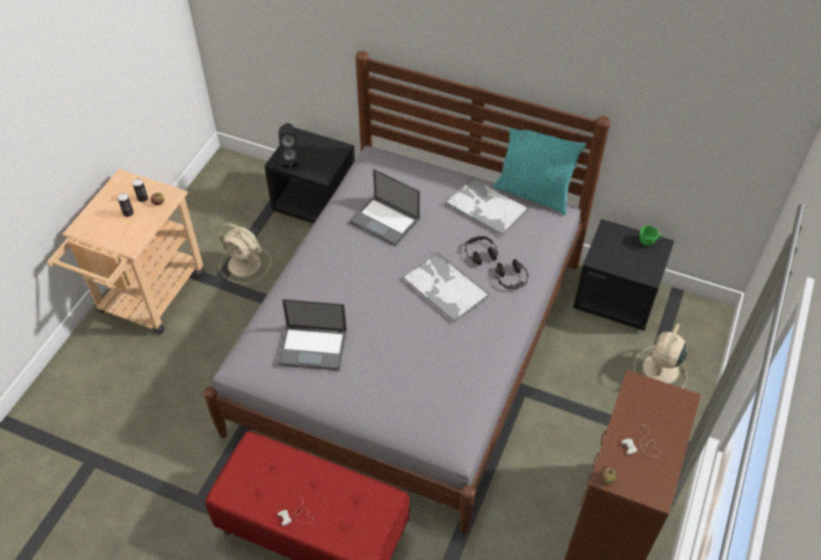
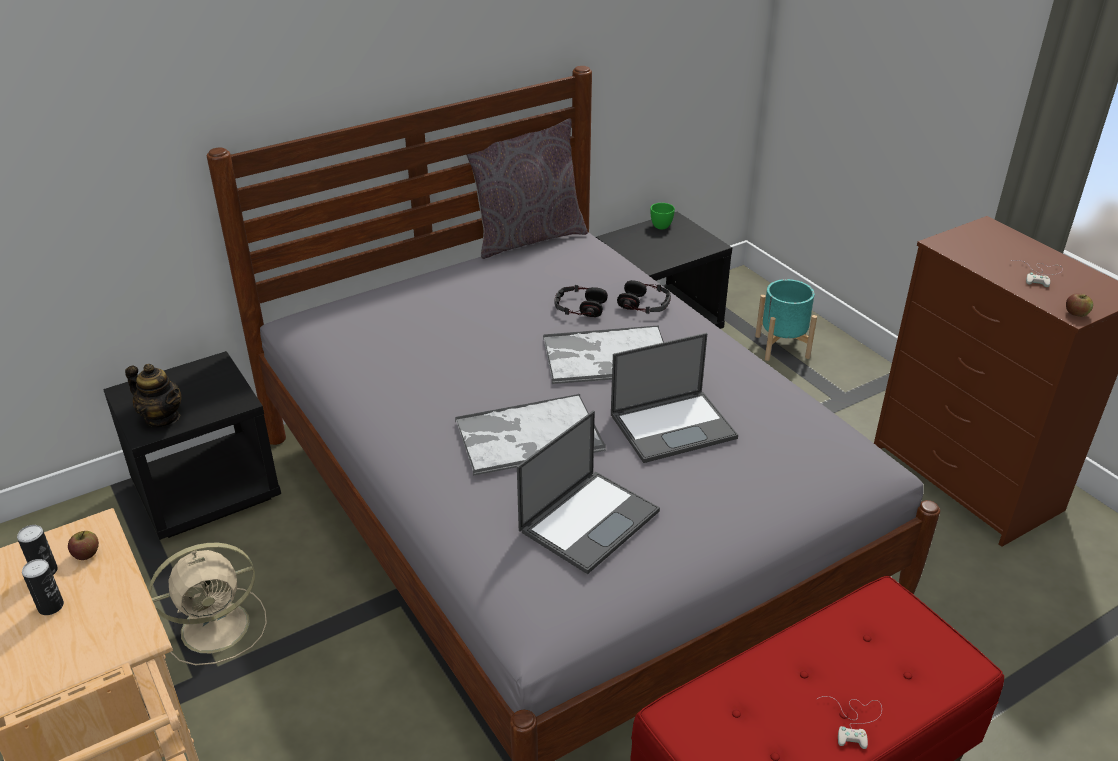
camera: 55 degrees left, 15 degrees down
black speaker [279,123,299,167] -> teapot [125,364,181,427]
laptop [350,169,420,246] -> laptop moved to [611,333,738,463]
tray [445,177,529,237] -> tray moved to [455,394,606,476]
turquoise pillow [493,128,587,215] -> grey pillow [466,119,588,259]
beige fan [634,324,688,388] -> turquoise planter [755,279,817,361]

